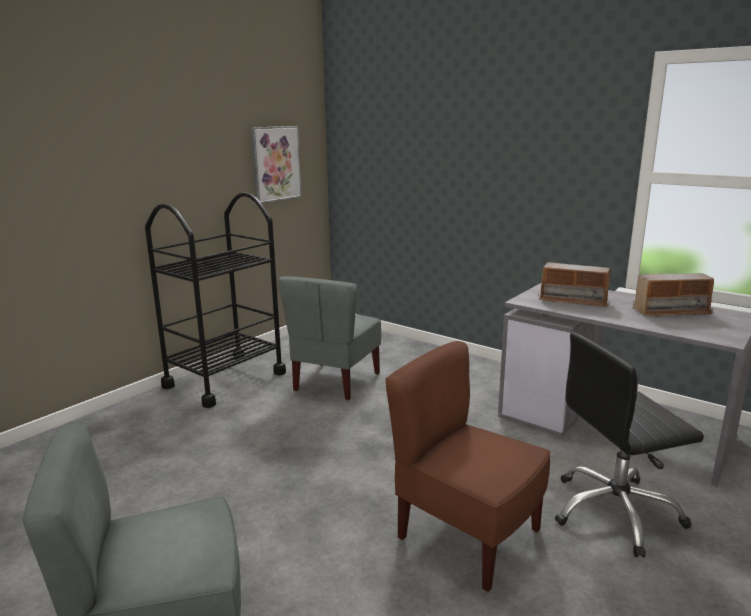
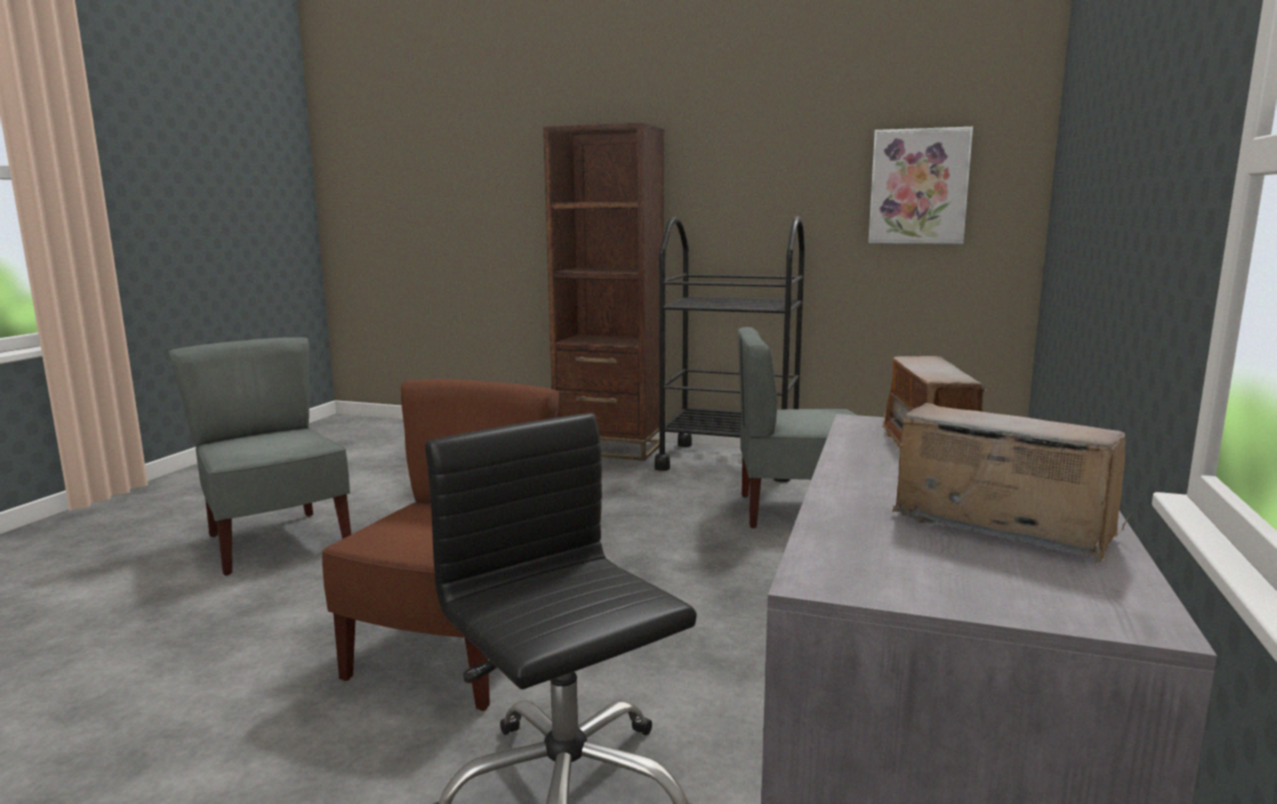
camera: 70 degrees right, 5 degrees down
radio [632,273,714,317] -> radio turned 150 degrees clockwise [892,403,1131,566]
none -> brown bookcase [543,123,664,461]

